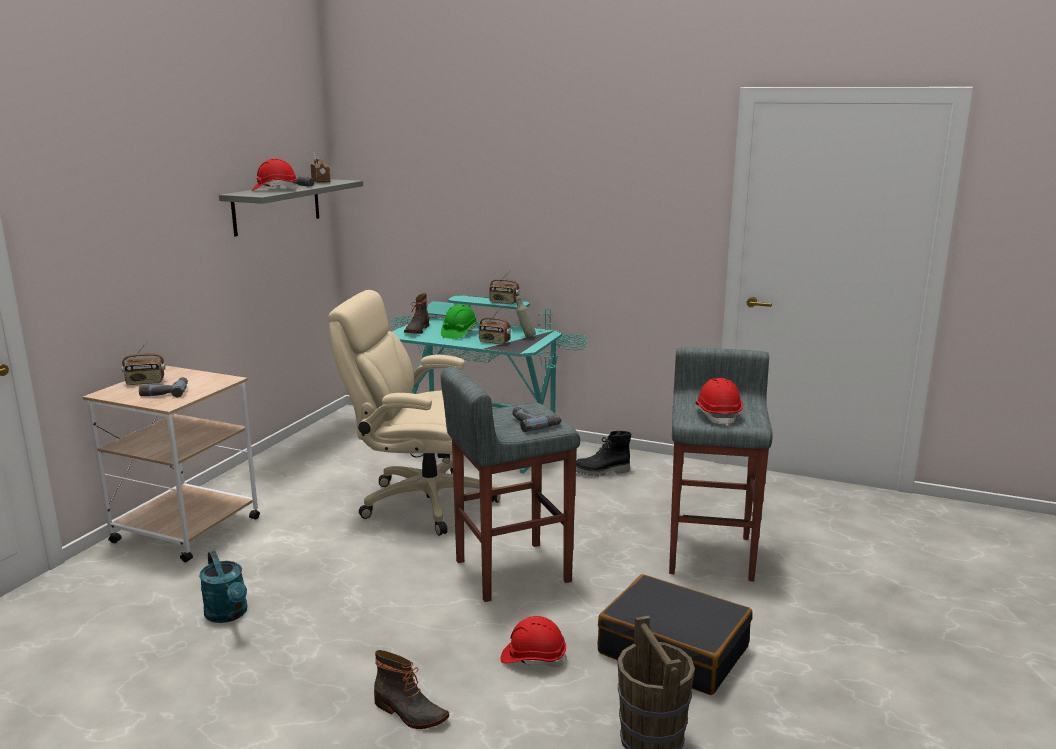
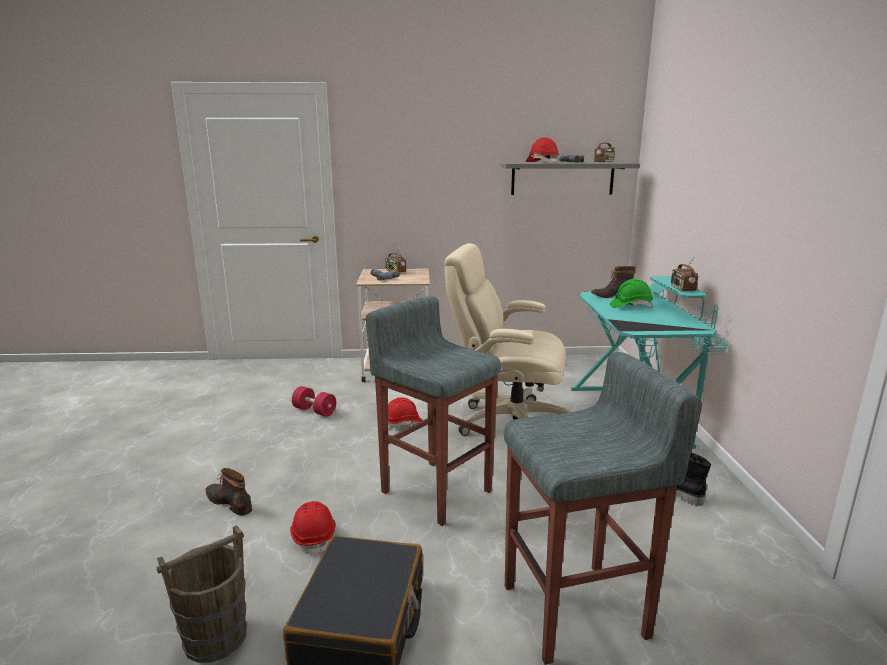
camera: 65 degrees right, 0 degrees up
turquoise watering can [199,551,247,623] -> red dumbbell [292,386,336,417]
beige office chair [328,290,501,536] -> beige office chair turned 60 degrees counterclockwise [445,243,574,436]
boot [374,650,449,729] -> boot turned 120 degrees clockwise [206,468,252,516]
radio [479,310,511,344] -> none
power drill [512,407,562,432] -> none
grey bottle [515,295,536,338] -> none
red hard hat [695,378,743,426] -> red hard hat moved to [388,397,423,429]

